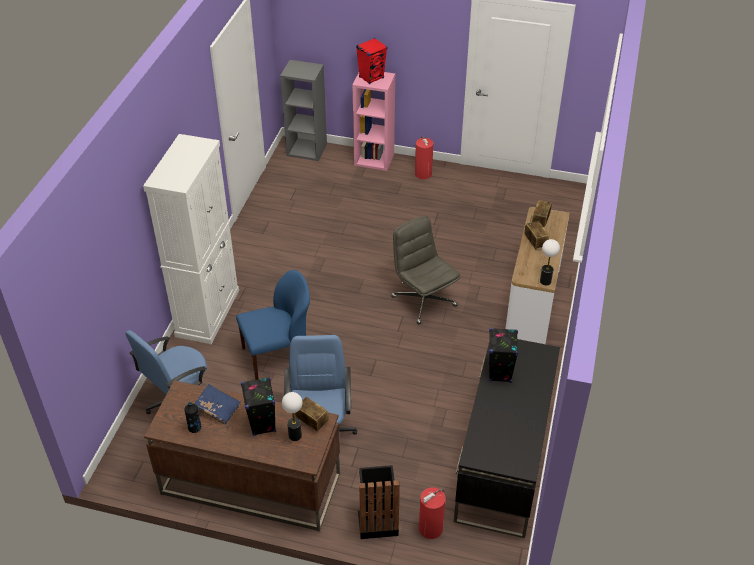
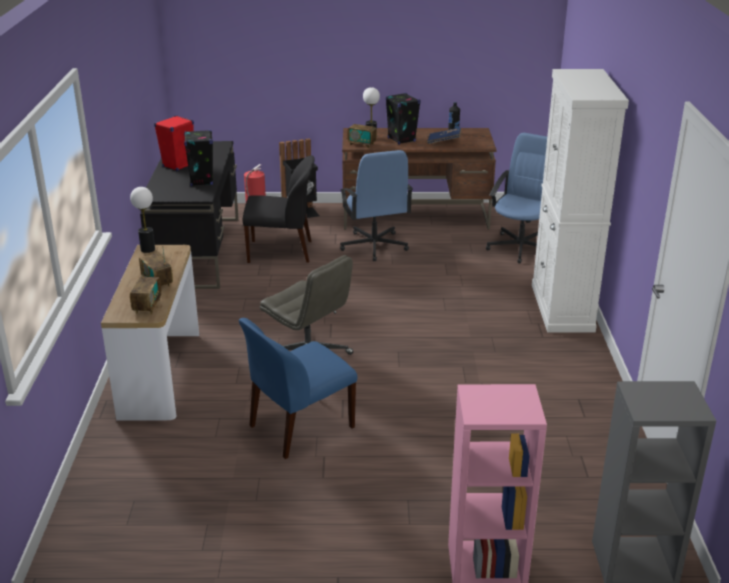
camera: 165 degrees right, 15 degrees down
blue chair [236,270,310,380] -> blue chair moved to [239,318,357,459]
red speaker [356,38,387,84] -> red speaker moved to [154,115,194,172]
fire extinguisher [414,136,433,179] -> none
none -> black chair [243,156,315,263]

